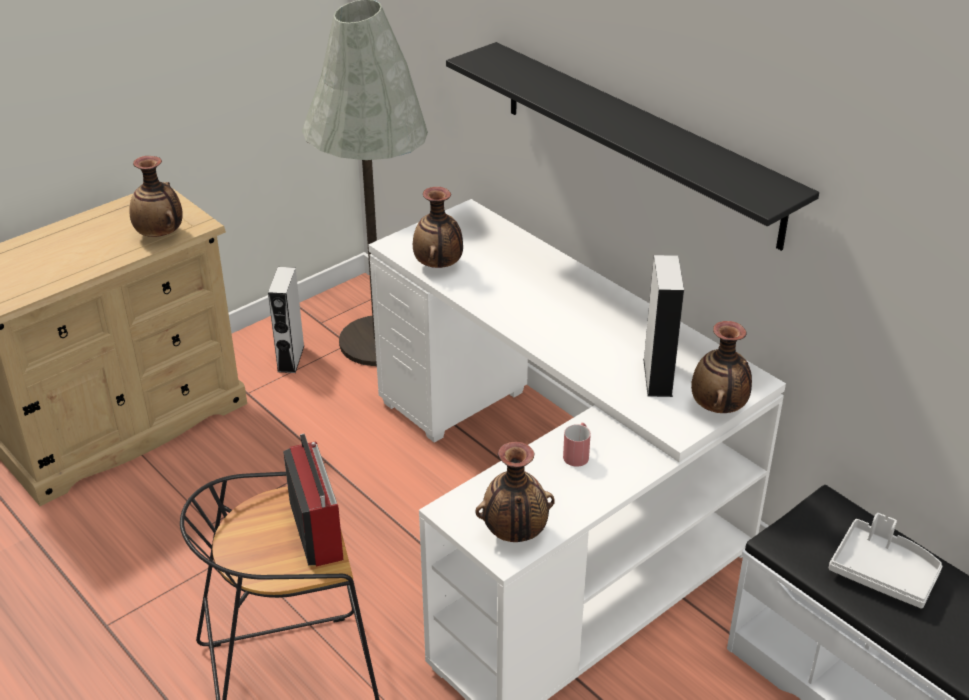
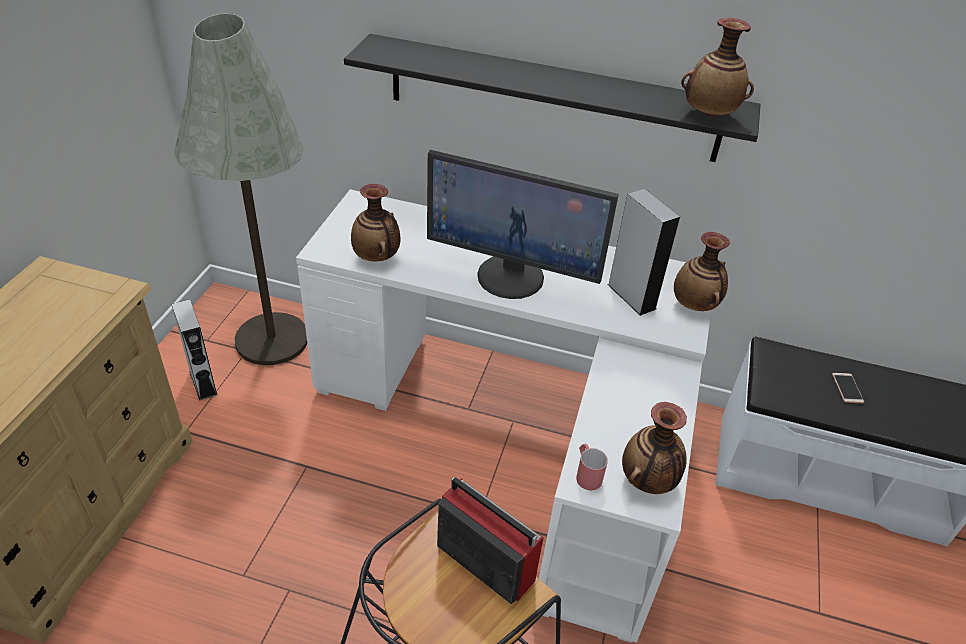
camera: 35 degrees left, 5 degrees up
vase [129,156,183,237] -> vase moved to [681,18,754,117]
red mug [563,423,591,467] -> red mug moved to [576,444,608,490]
grey tray [829,513,943,608] -> phone [832,373,864,403]
none -> monitor [427,150,619,299]

